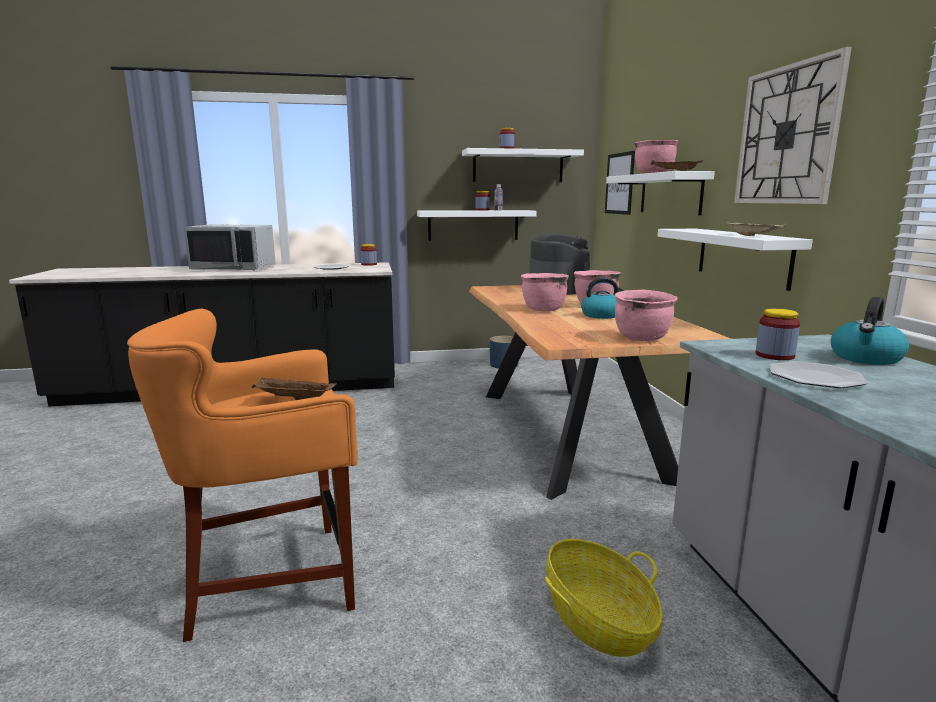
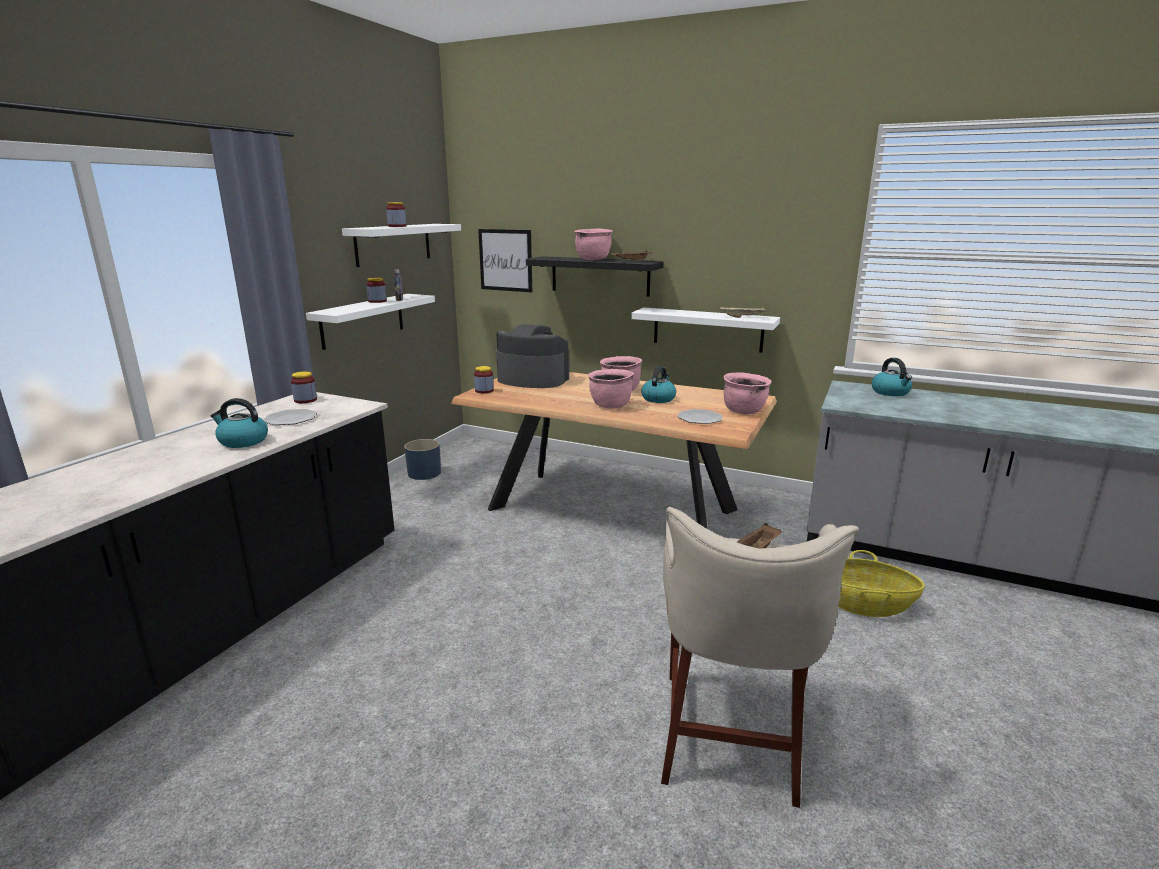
camera: 55 degrees left, 5 degrees up
orange stool [127,309,358,642] -> beige stool [661,507,859,808]
grey microwave [184,225,276,271] -> none
white shelf [606,171,715,215] -> black shelf [526,256,663,297]
wall clock [734,47,852,204] -> none
jar [756,309,800,360] -> jar moved to [474,366,494,393]
plate [770,361,867,388] -> plate moved to [678,409,722,424]
none -> kettle [210,398,268,448]

